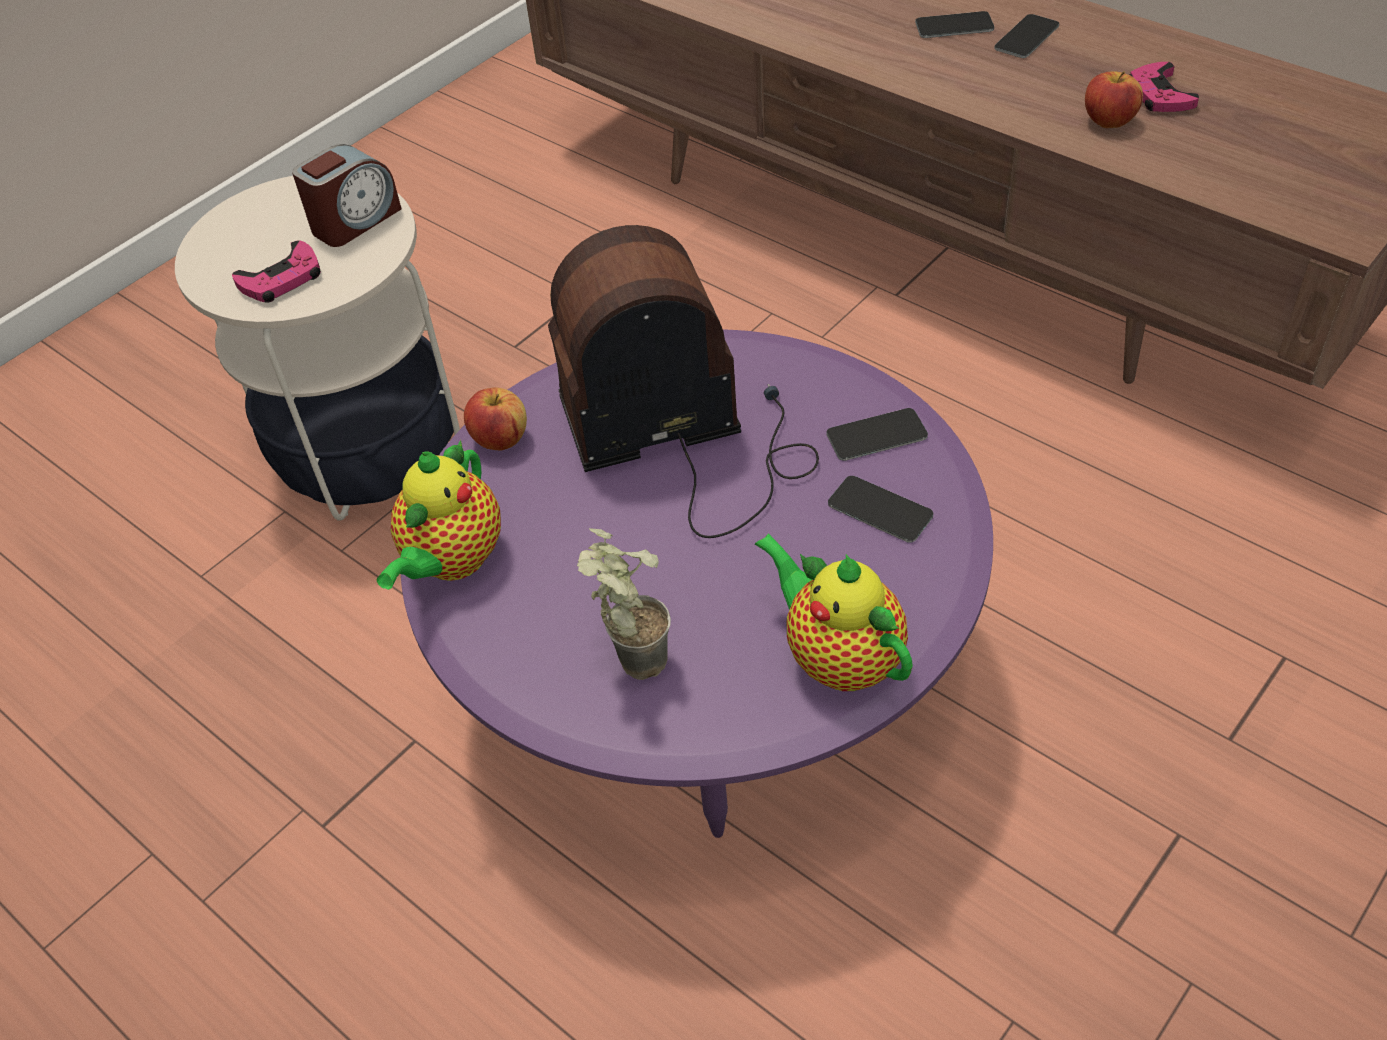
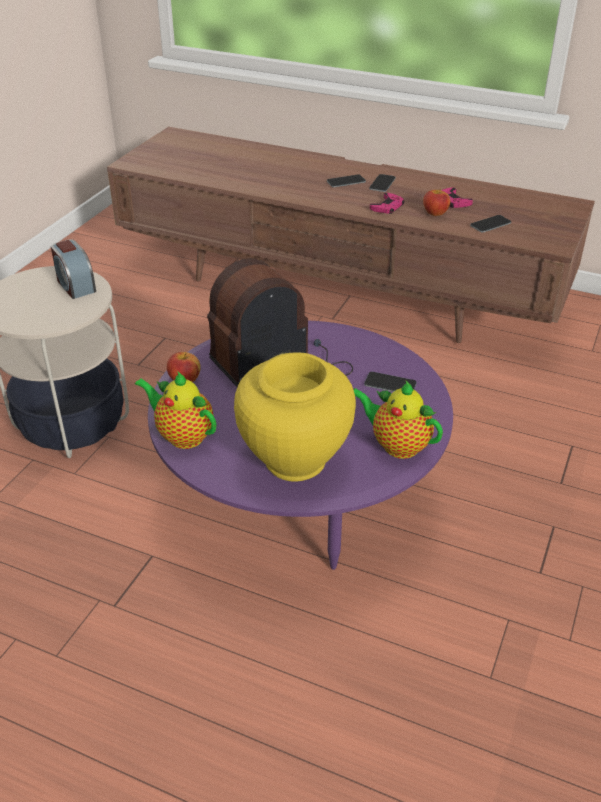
camera: 20 degrees left, 10 degrees down
pink game controller [232,240,321,303] -> pink game controller moved to [370,193,405,214]
alarm clock [292,144,402,247] -> alarm clock turned 120 degrees clockwise [51,239,96,299]
teapot [377,440,501,590] -> teapot turned 120 degrees clockwise [135,372,216,449]
potted plant [577,528,671,680] -> yellow vase [234,353,356,482]
phone [826,408,928,461] -> phone moved to [470,215,511,232]

